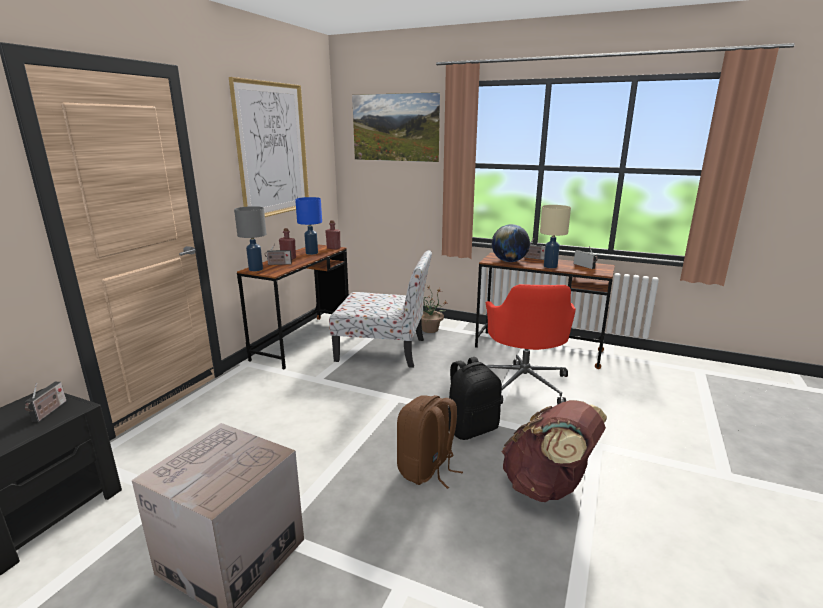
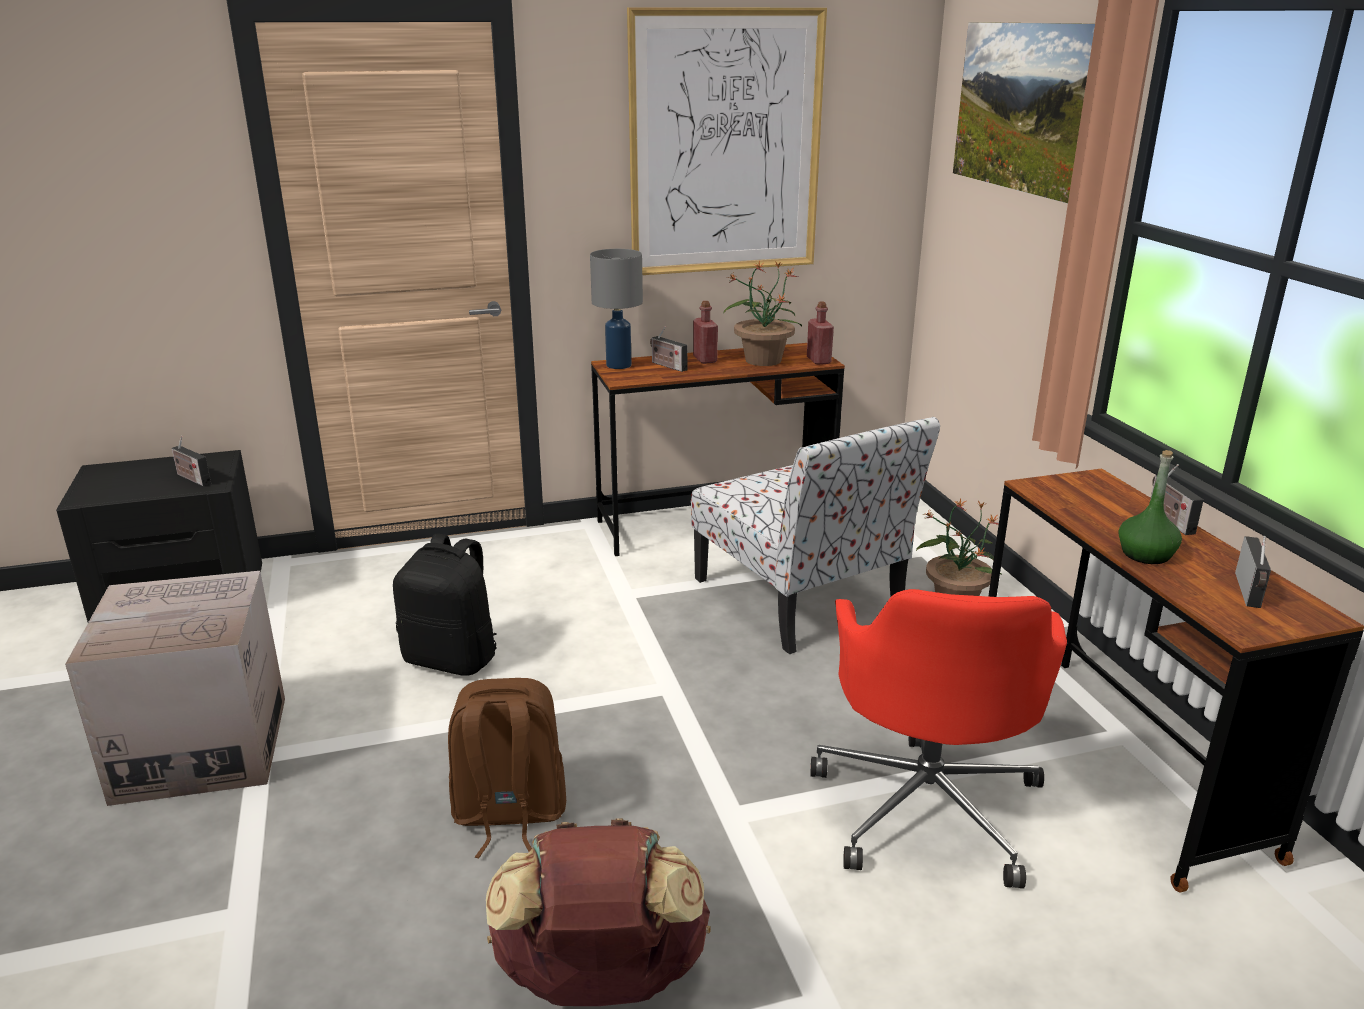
camera: 50 degrees right, 5 degrees up
radio [25,382,66,422] -> radio turned 75 degrees clockwise [172,436,211,486]
blue table lamp [295,197,322,255] -> potted plant [724,261,802,366]
black backpack [448,357,502,440] -> black backpack moved to [393,533,497,676]
red office chair [486,284,576,405] -> red office chair turned 45 degrees counterclockwise [811,589,1067,889]
globe [492,224,530,262] -> none
beige table lamp [540,205,571,268] -> green bottle [1118,450,1182,564]

